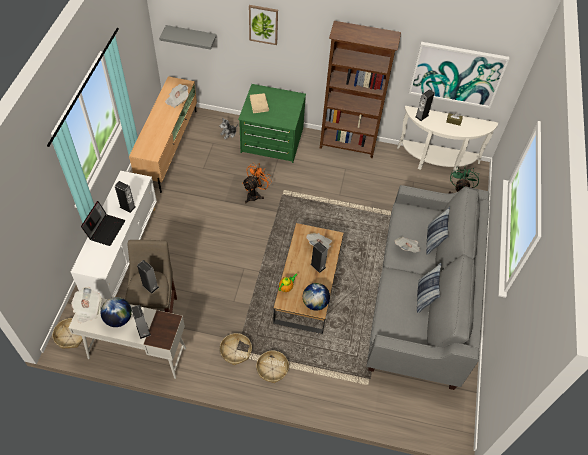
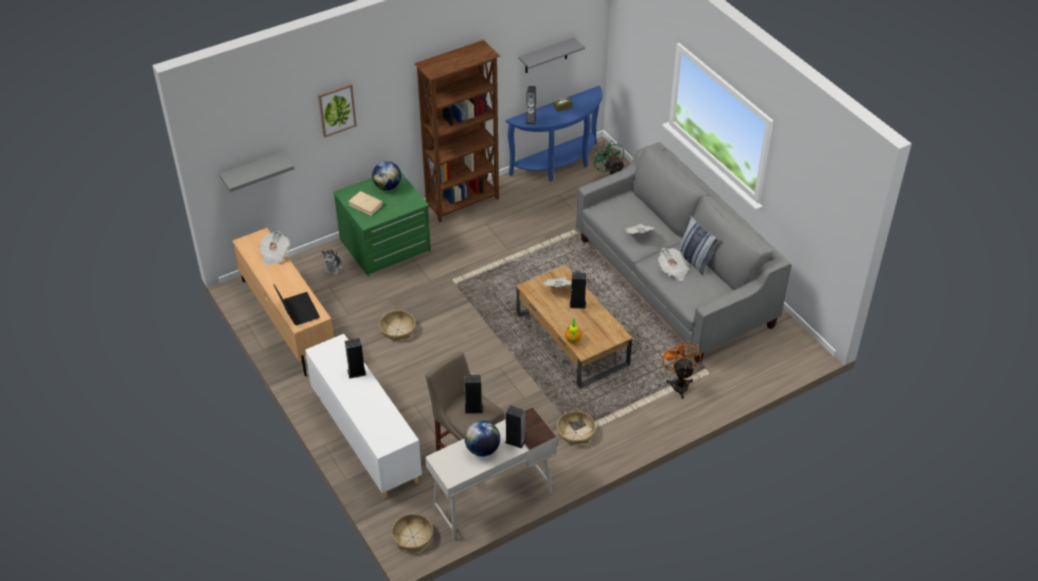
camera: 40 degrees left, 10 degrees down
newspaper [71,287,102,323] -> newspaper moved to [658,248,689,281]
laptop [81,201,126,246] -> laptop moved to [273,284,320,325]
orange fan [242,163,272,203] -> orange fan moved to [662,340,701,399]
basket [256,351,289,383] -> basket moved to [380,310,415,342]
globe [303,283,330,311] -> globe moved to [372,161,401,190]
white console table [397,106,498,176] -> blue console table [506,86,603,181]
picture [409,42,509,108] -> grey shelf [518,37,585,73]
pillow [426,207,450,255] -> none

